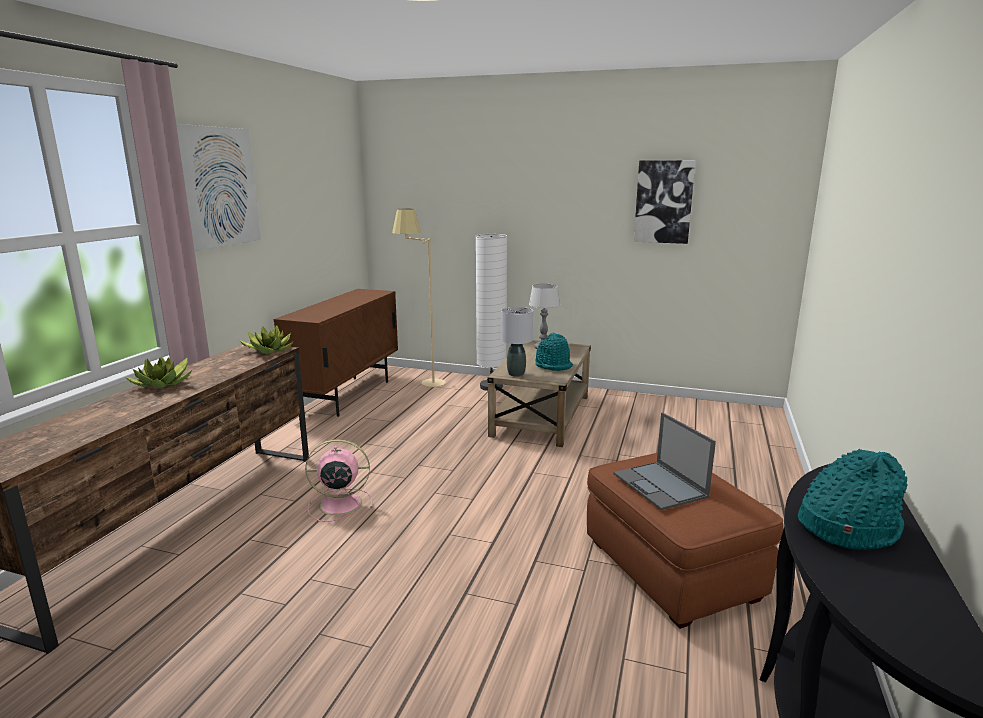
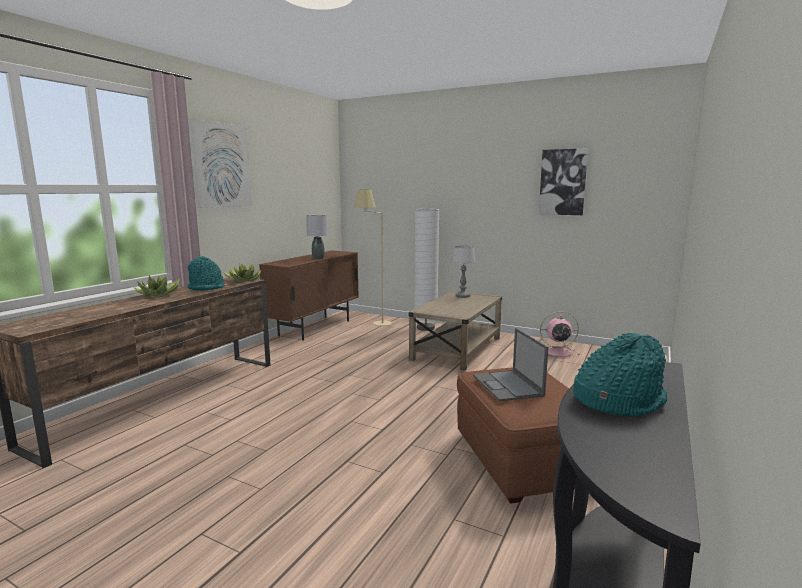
camera: 10 degrees right, 5 degrees down
pink fan [305,439,373,522] -> pink fan moved to [540,311,580,359]
grey table lamp [501,307,533,377] -> grey table lamp moved to [306,215,328,260]
turquoise hat [535,333,573,371] -> turquoise hat moved to [187,256,225,291]

